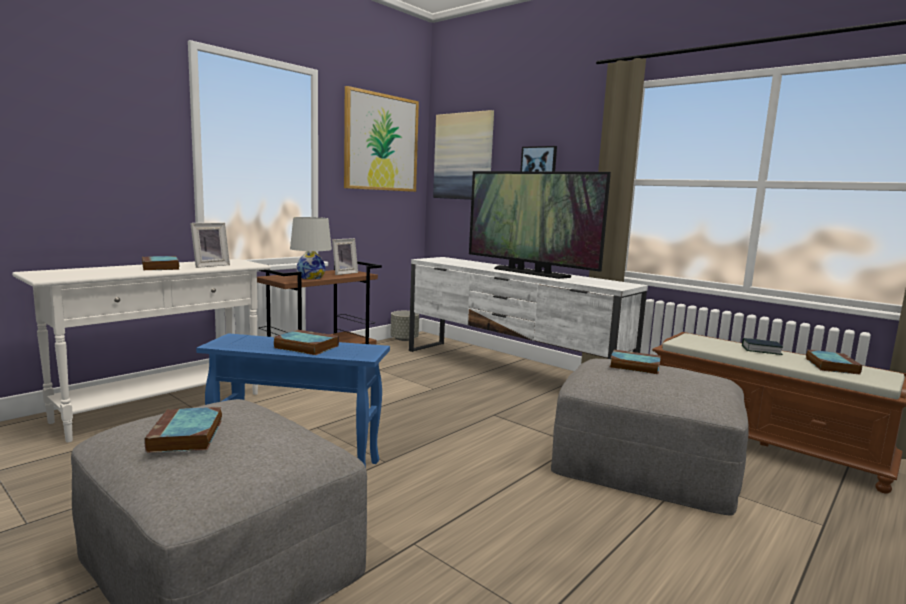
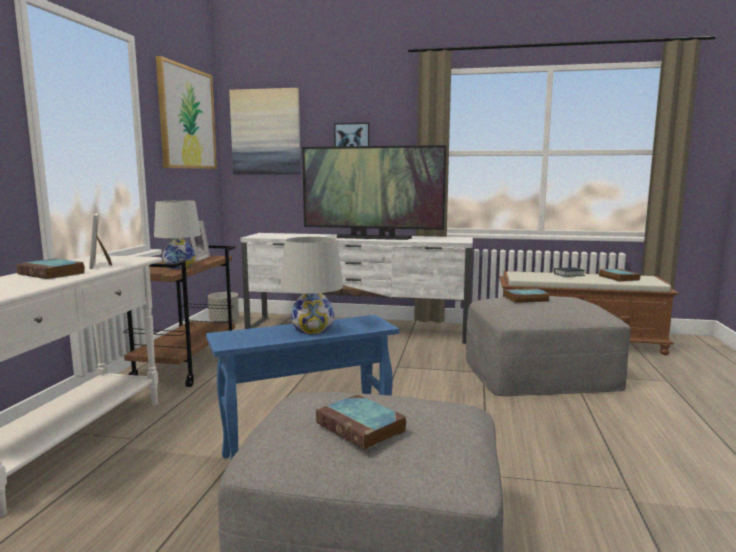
camera: 30 degrees left, 0 degrees up
picture frame [190,222,230,268] -> picture frame turned 150 degrees clockwise [89,213,112,269]
book [274,330,339,355] -> white table lamp [281,237,343,334]

